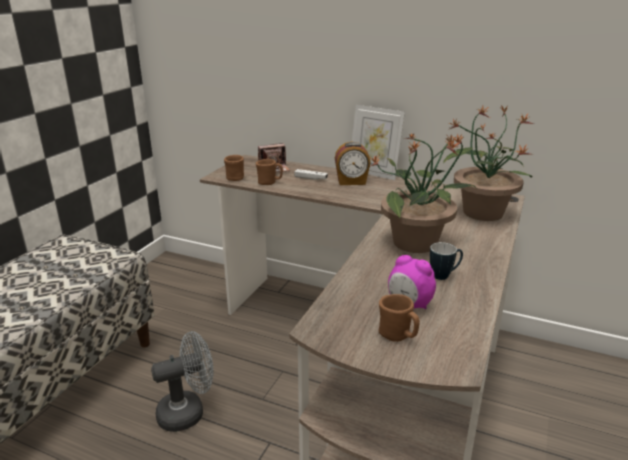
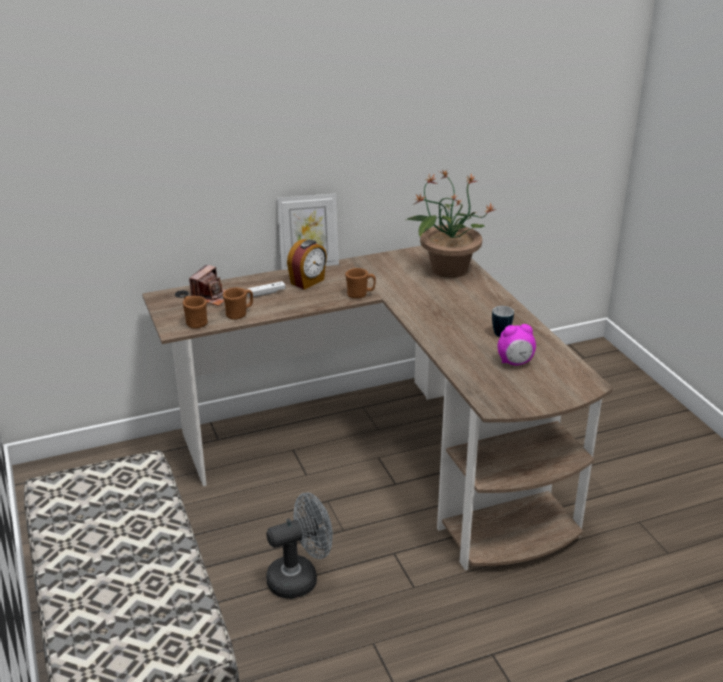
camera: 45 degrees left, 5 degrees up
grey fan [151,331,214,432] -> grey fan turned 45 degrees clockwise [266,492,333,599]
potted plant [371,133,477,253] -> none
brown mug [378,294,420,342] -> brown mug moved to [345,268,376,298]

